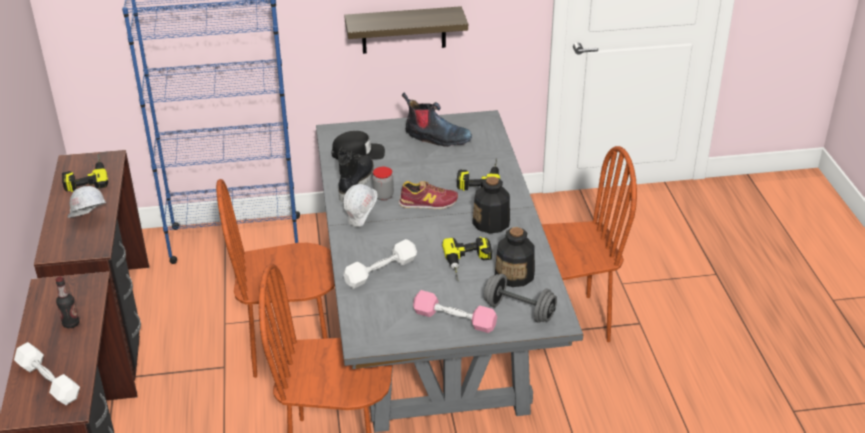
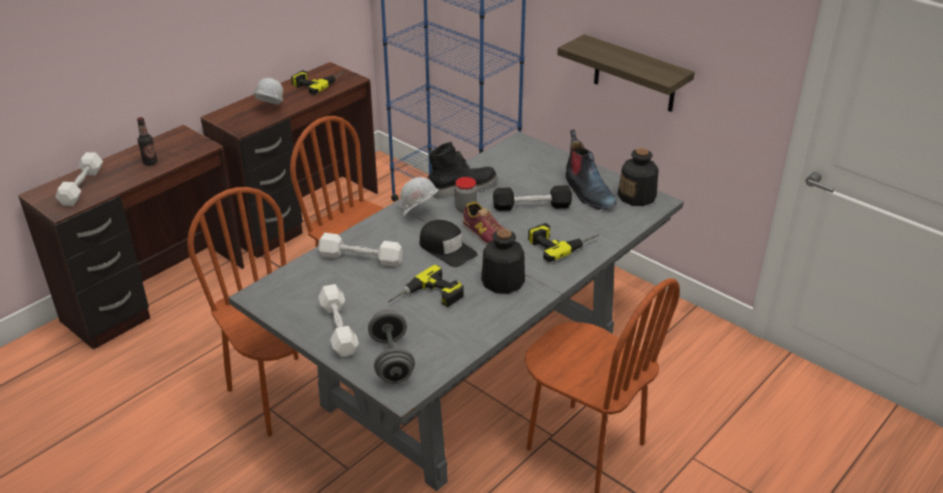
camera: 50 degrees right, 0 degrees up
black cap [332,131,385,160] -> black cap moved to [419,220,478,267]
pink dumbbell [413,290,497,333] -> white dumbbell [318,284,359,357]
bottle [495,227,535,287] -> bottle moved to [618,148,659,206]
none -> black dumbbell [493,185,572,211]

